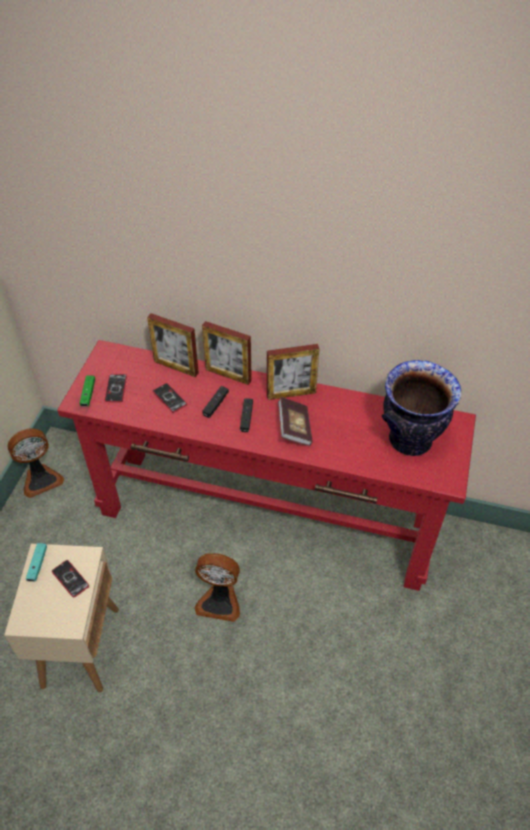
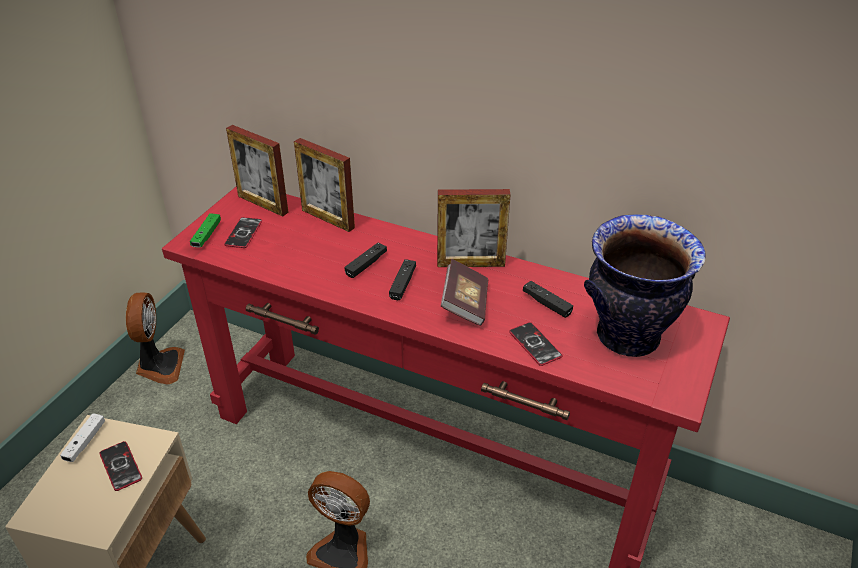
camera: 10 degrees right, 10 degrees down
fan [7,428,64,498] -> fan turned 75 degrees counterclockwise [126,292,185,384]
turquoise game controller [26,543,47,582] -> white game controller [60,413,105,462]
phone [153,383,187,413] -> phone moved to [509,322,562,366]
picture frame [202,321,252,385] -> picture frame moved to [226,125,289,217]
none -> black game controller [523,281,573,318]

